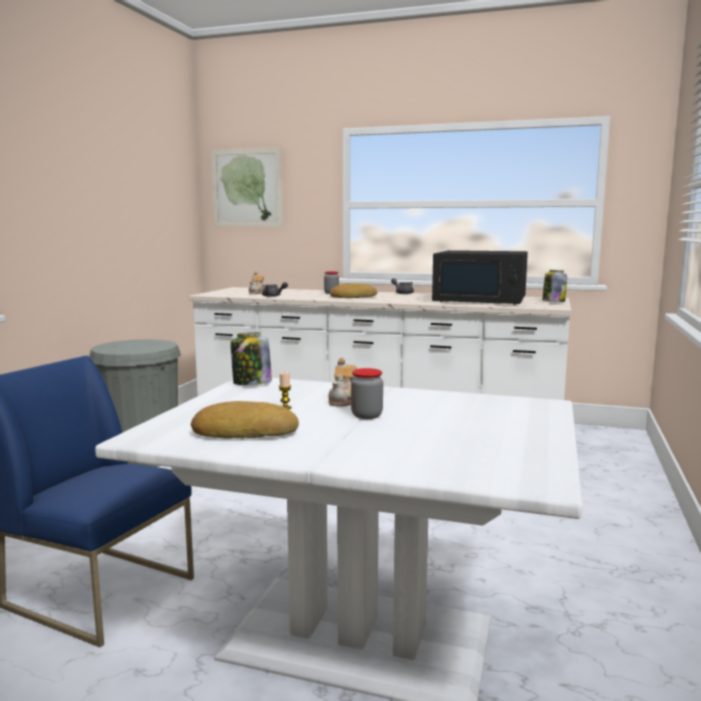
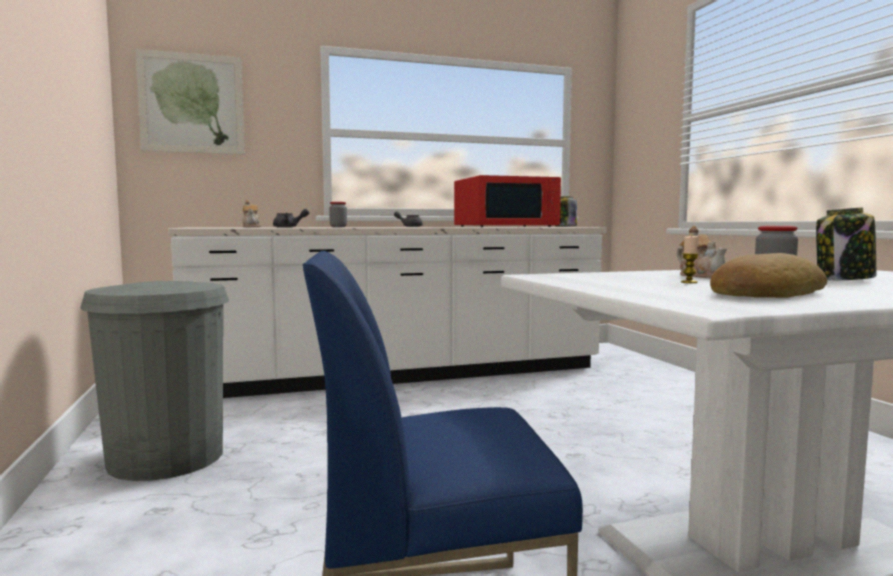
camera: 35 degrees left, 5 degrees down
jar [231,332,272,385] -> jar moved to [816,207,876,280]
bread [330,283,377,298] -> none
black microwave [432,250,528,305] -> red microwave [454,175,561,227]

